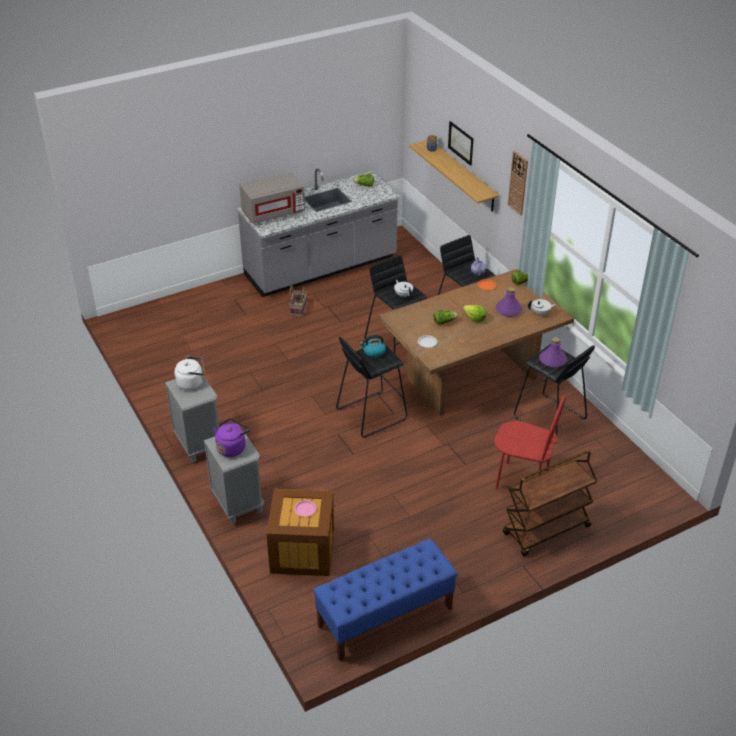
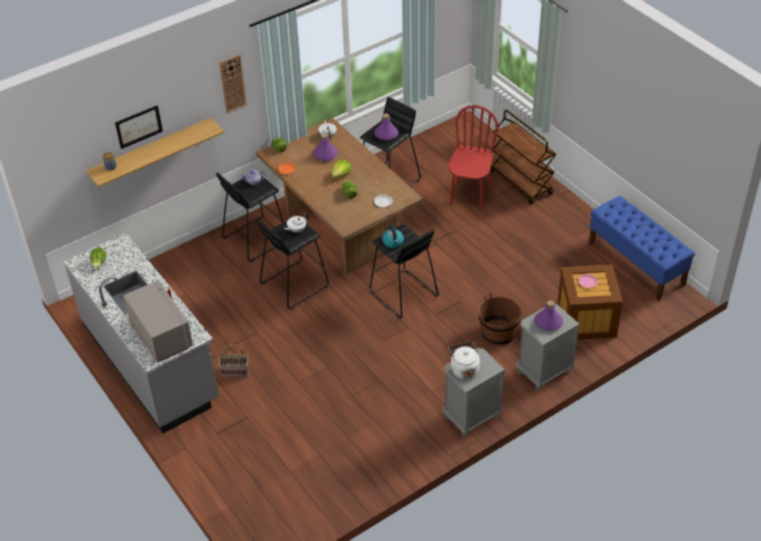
camera: 95 degrees left, 5 degrees up
purple kettle [213,419,250,457] -> purple bottle [534,300,563,331]
none -> brown bucket [479,293,521,346]

